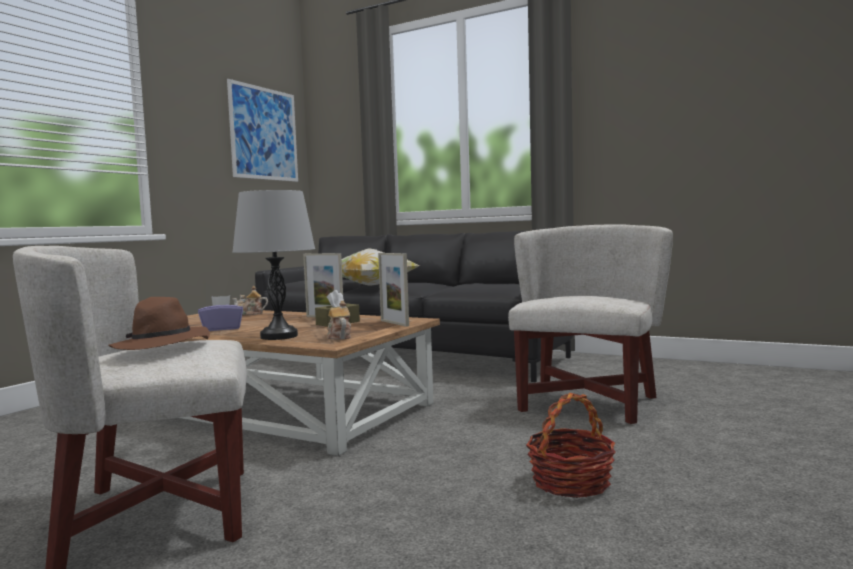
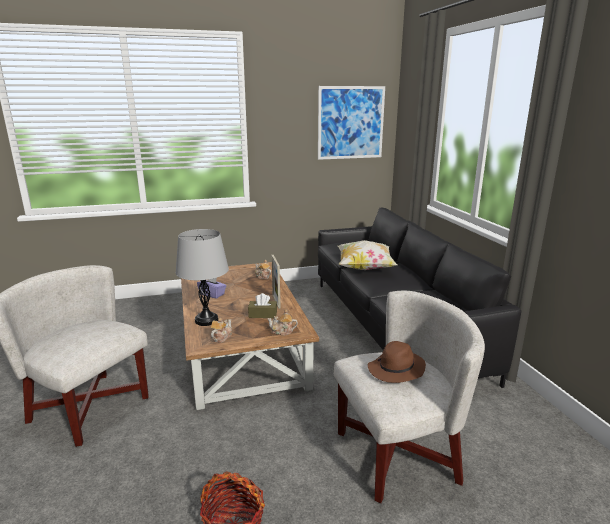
camera: 45 degrees right, 15 degrees up
brown hat [109,297,210,350] -> brown hat moved to [368,341,426,383]
picture frame [378,253,409,327] -> teapot [267,309,298,336]

